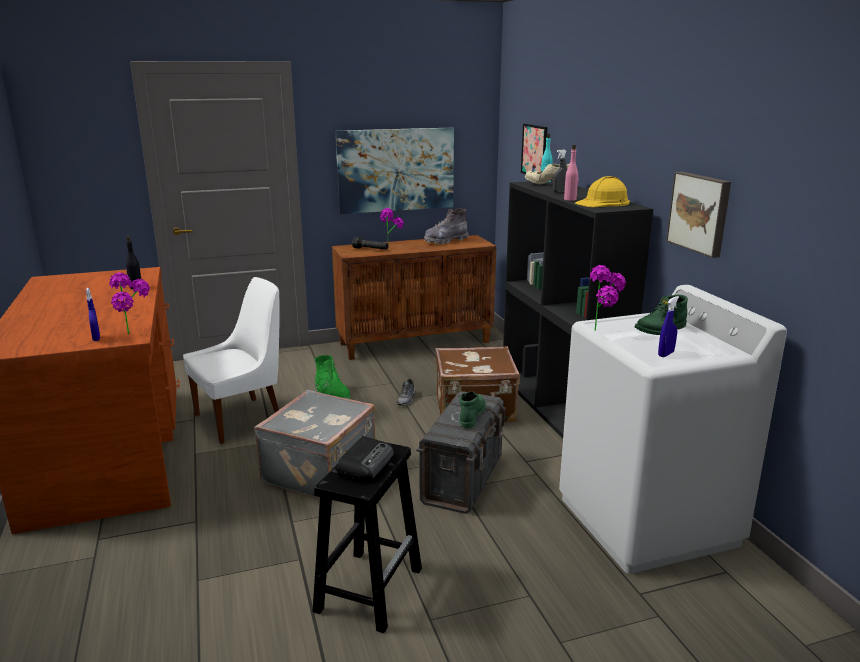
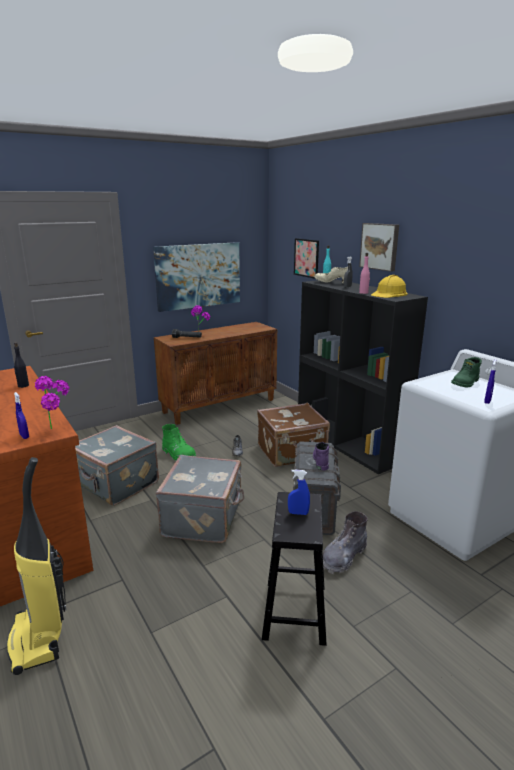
camera: 15 degrees left, 0 degrees up
white chair [183,277,280,444] -> grey suitcase [75,425,159,506]
radio [337,436,394,481] -> blue spray bottle [288,469,310,515]
grey boot [424,208,469,244] -> grey boot moved to [323,511,368,574]
green boot [459,391,486,428] -> purple boot [313,442,329,470]
potted plant [590,265,626,331] -> none
picture [666,172,731,258] -> picture moved to [359,223,399,272]
none -> vacuum cleaner [6,457,66,675]

